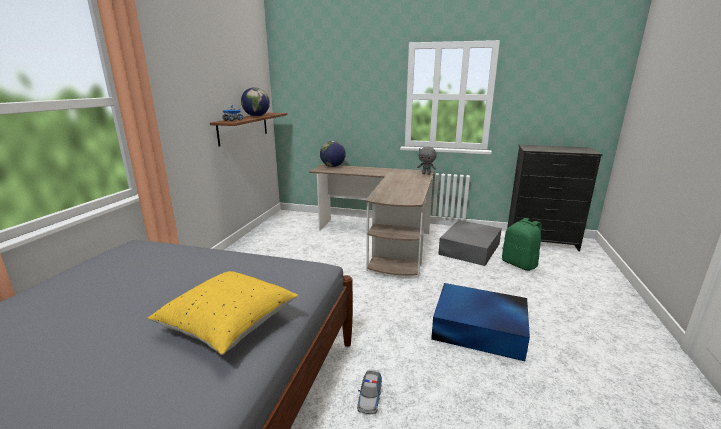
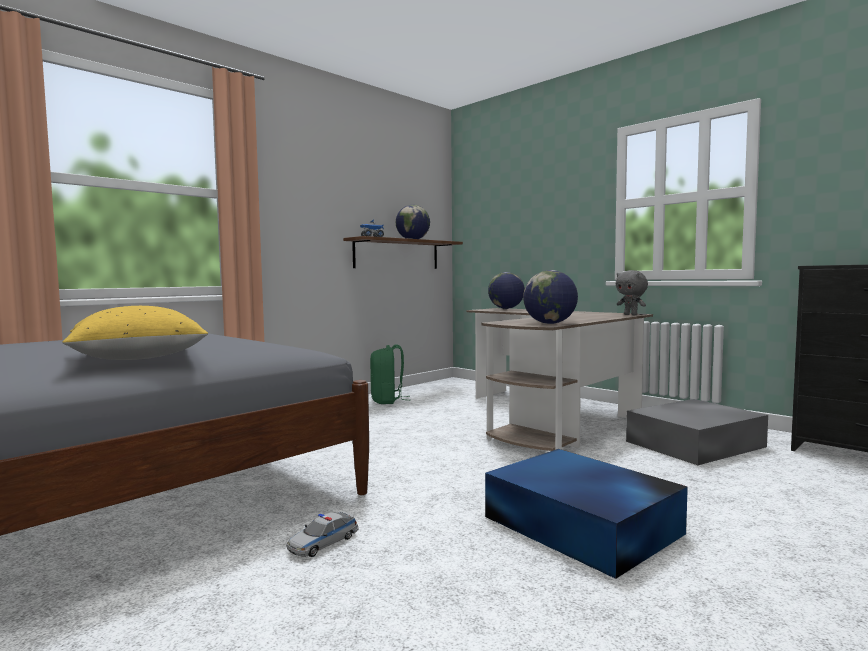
camera: 30 degrees right, 15 degrees down
green backpack [502,218,542,271] -> green backpack moved to [370,344,408,404]
none -> globe [523,270,578,324]

